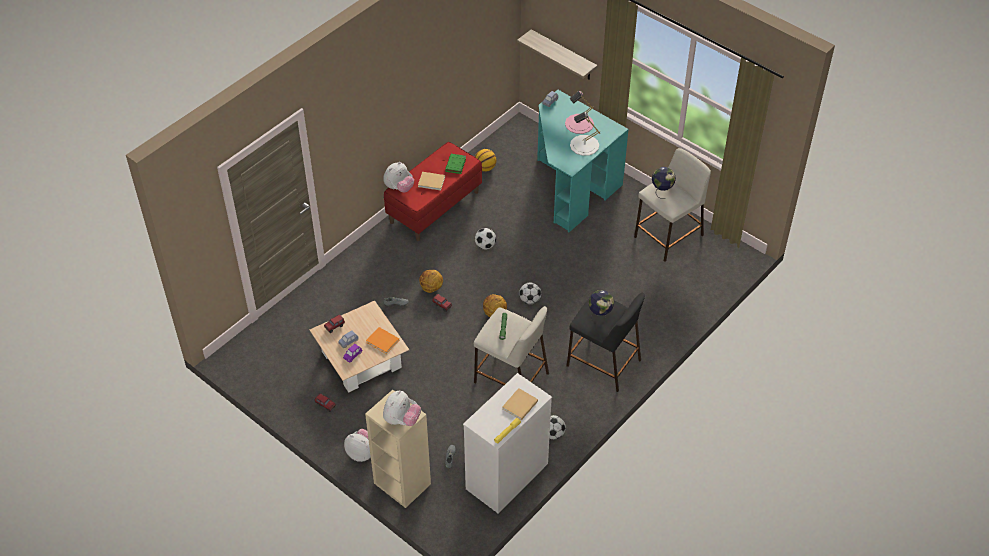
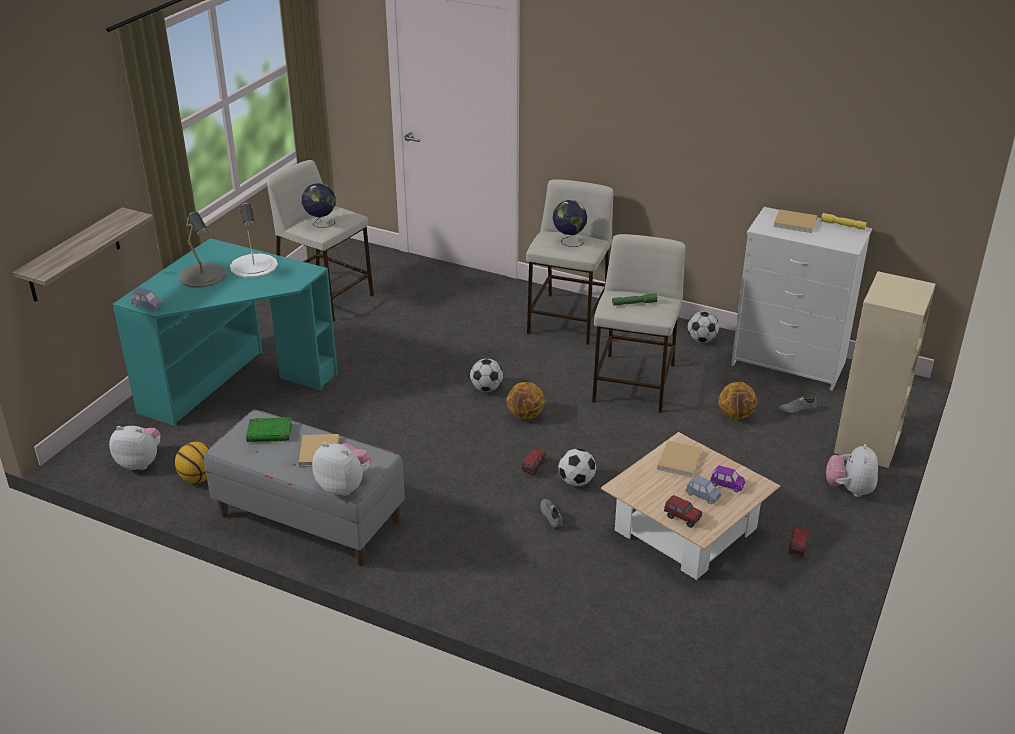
camera: 105 degrees left, 15 degrees down
orange book [366,327,399,354] -> beige book [657,441,702,477]
plush toy [383,391,421,426] -> plush toy moved to [109,426,161,470]
red bench [384,142,482,241] -> grey bench [204,410,405,567]
basketball [419,270,443,293] -> basketball moved to [718,382,757,419]
football [475,228,496,250] -> football moved to [558,449,596,486]
pink table lamp [565,91,594,134] -> grey table lamp [178,212,227,287]
black stool [567,292,645,392] -> beige stool [526,179,613,345]

